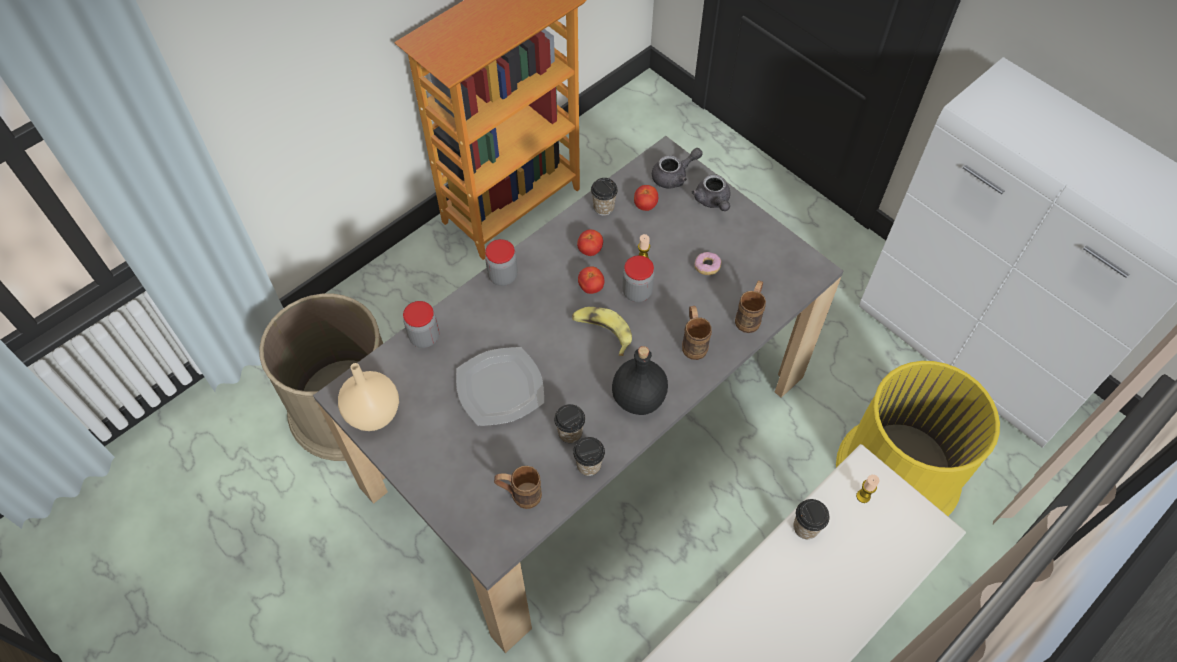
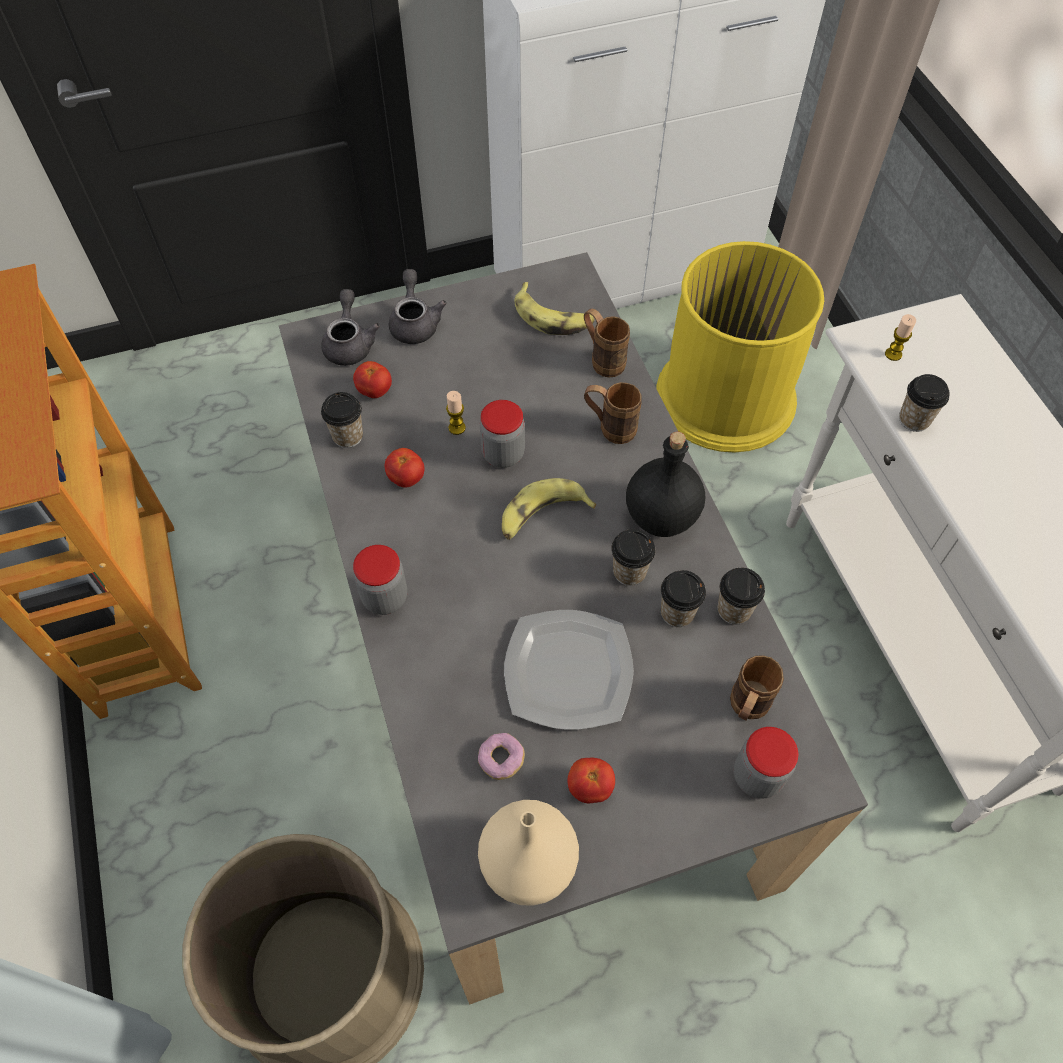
camera: 65 degrees left, 0 degrees up
jar [403,301,439,348] -> jar moved to [734,727,798,799]
tomato [578,267,604,294] -> tomato moved to [567,758,615,803]
grey teapot [692,174,731,211] -> grey teapot turned 105 degrees counterclockwise [389,269,447,344]
donut [694,252,721,275] -> donut moved to [478,733,525,780]
none -> banana [514,282,595,335]
none -> cup [611,529,656,586]

